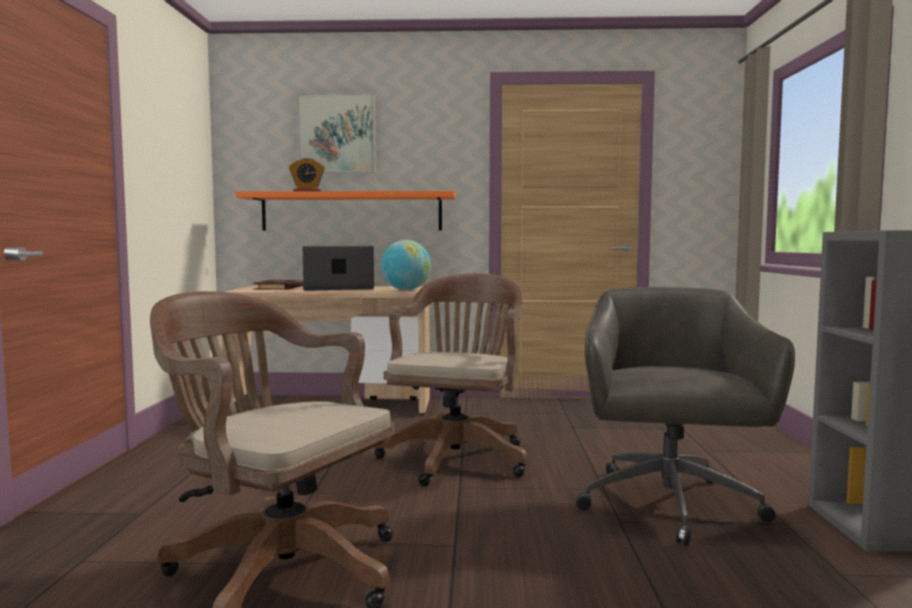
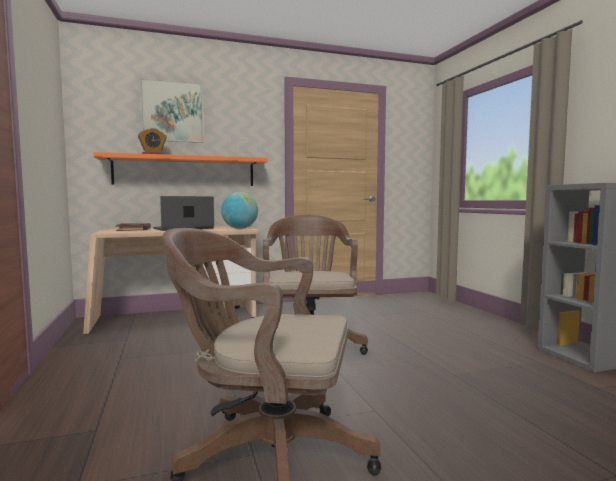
camera: 20 degrees left, 0 degrees up
grey office chair [576,287,795,546] -> none

